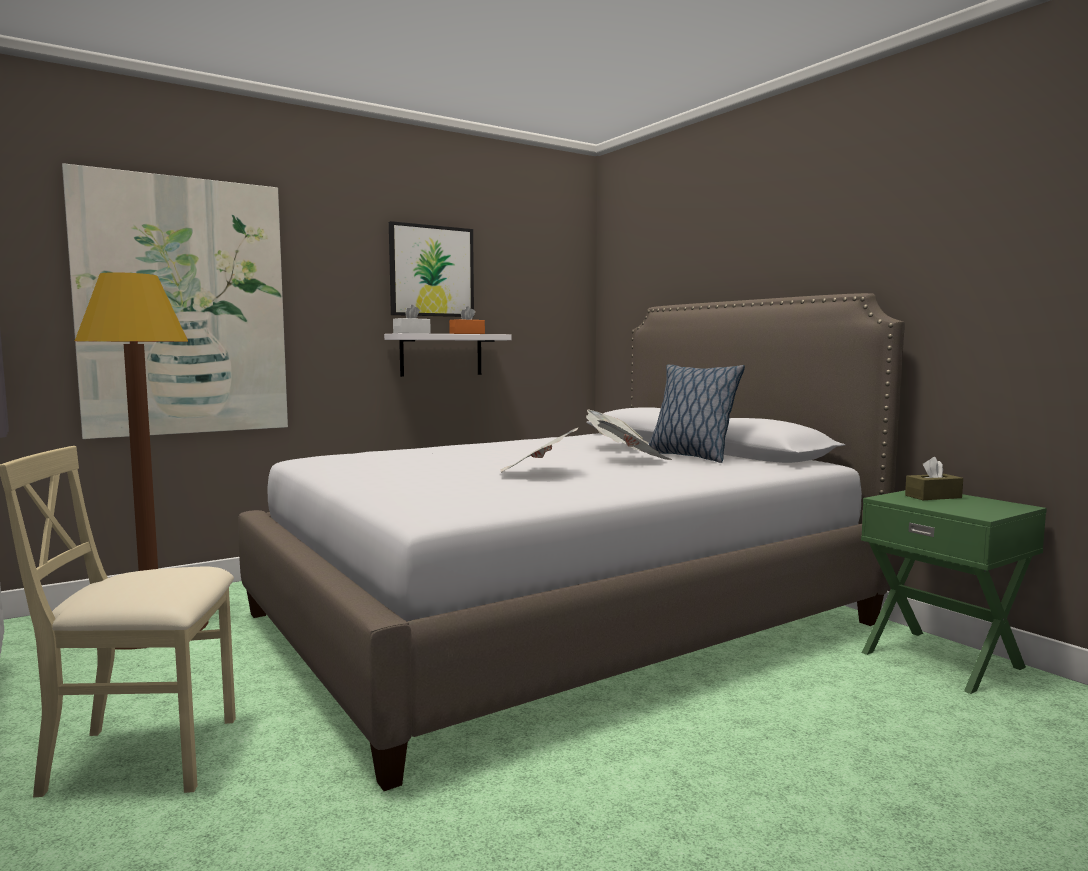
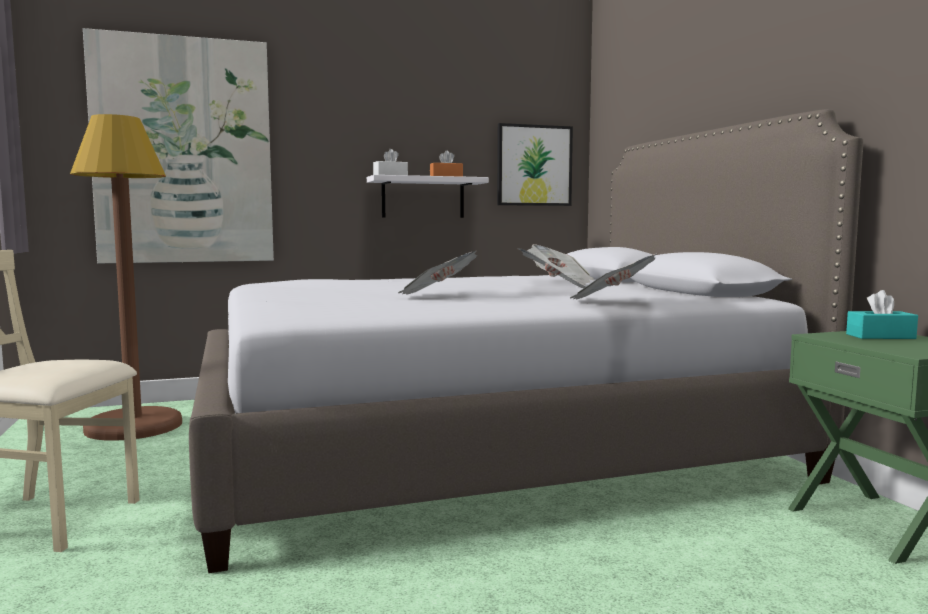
camera: 15 degrees right, 0 degrees up
picture [389,221,474,317] -> picture moved to [497,123,573,206]
pillow [649,365,745,463] -> none
brown tissue box [905,457,963,500] -> turquoise tissue box [846,290,918,339]
none -> newspaper [570,253,658,300]

